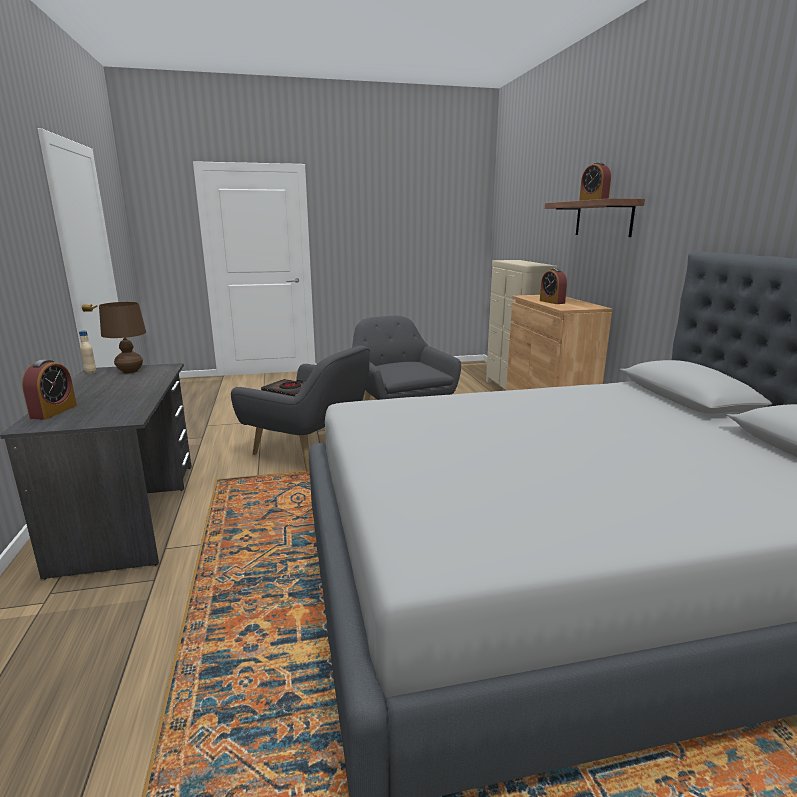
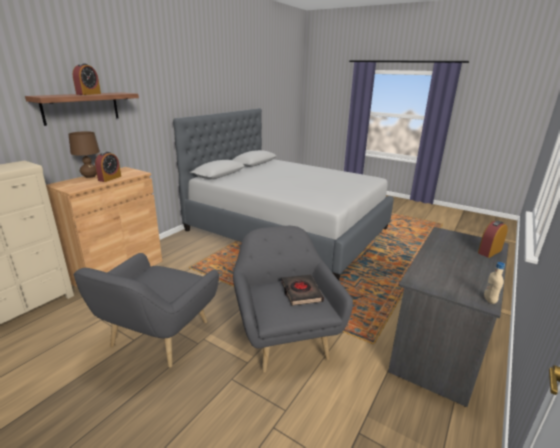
camera: 135 degrees left, 5 degrees up
brown table lamp [99,302,146,373] -> brown table lamp moved to [69,131,100,178]

